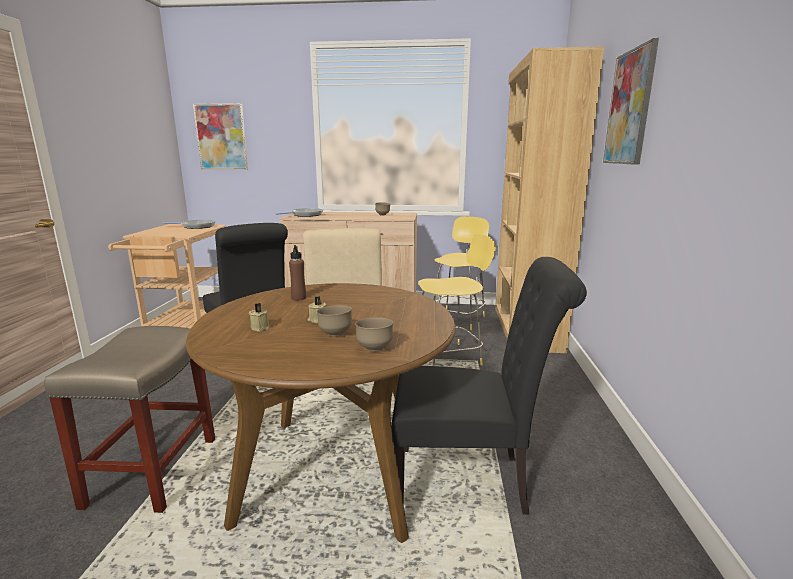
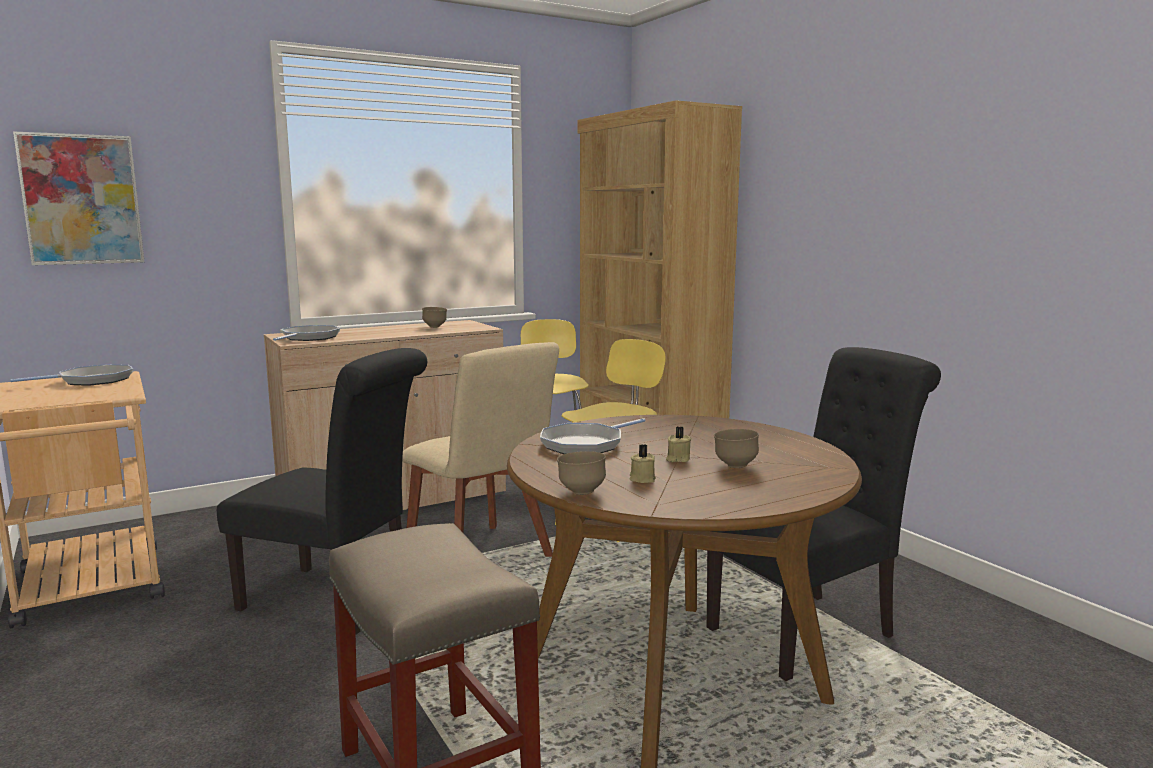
camera: 35 degrees left, 5 degrees down
brown bottle [289,245,306,300] -> frying pan [540,418,646,454]
brown bowl [355,317,393,352] -> brown bowl moved to [557,451,606,495]
picture [603,38,659,165] -> none

